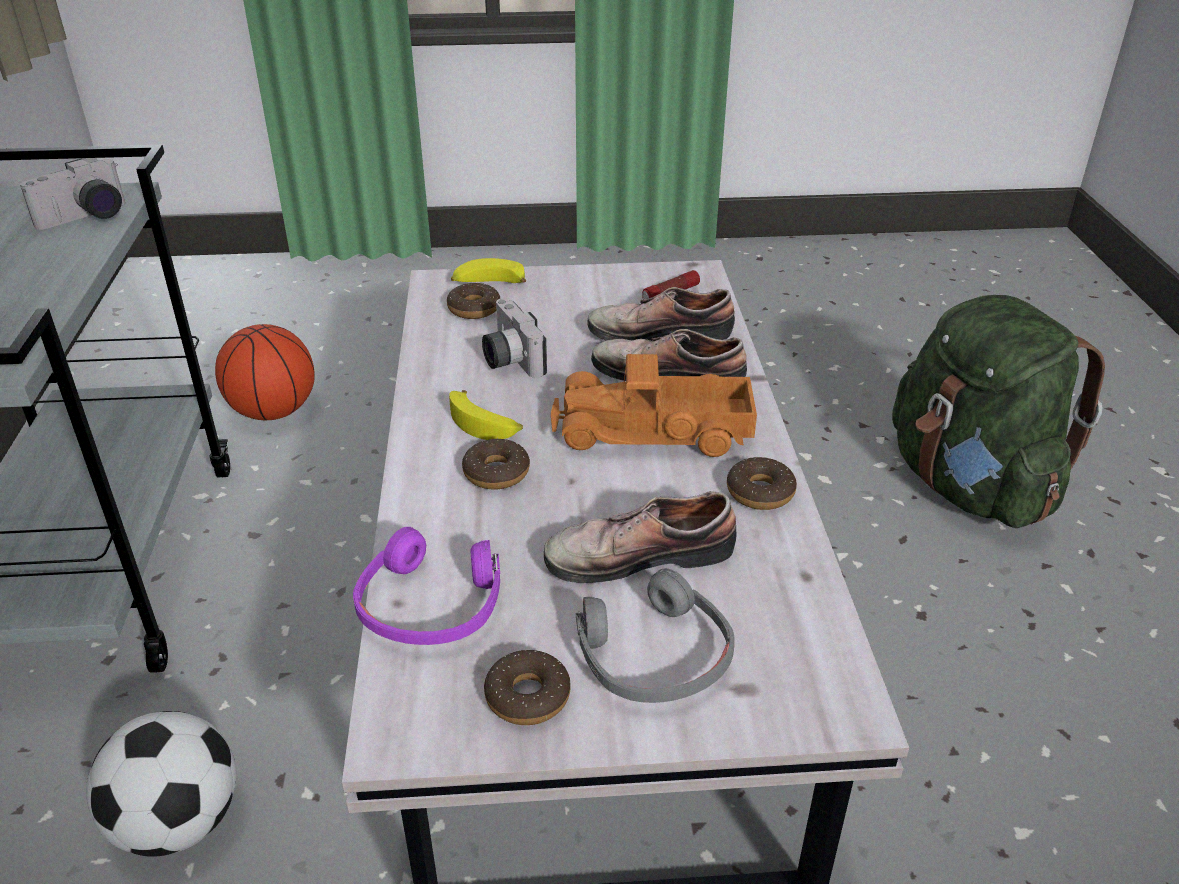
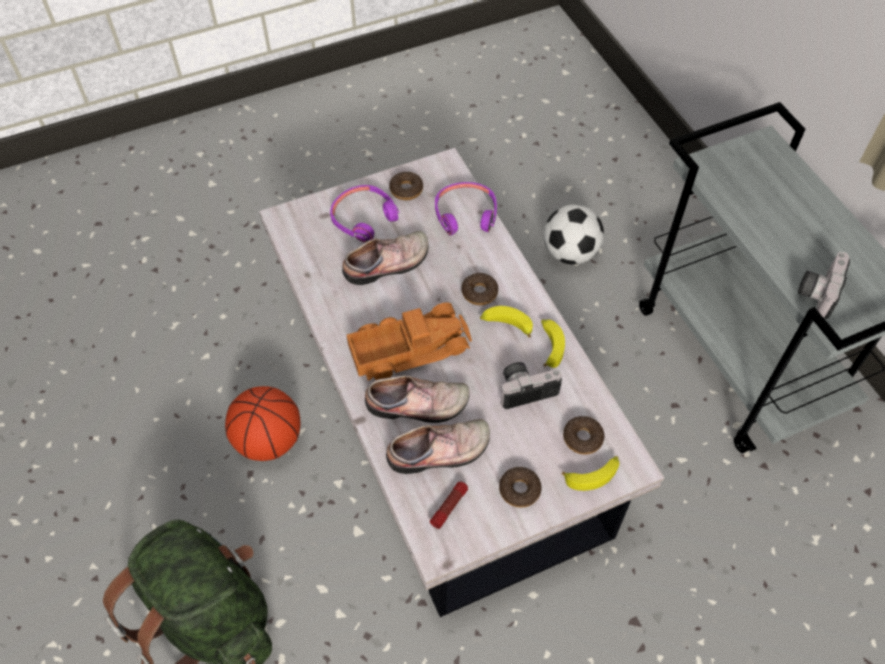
camera: 160 degrees right, 20 degrees up
basketball [215,324,315,420] -> basketball moved to [225,386,300,461]
camera [482,298,547,378] -> camera turned 60 degrees counterclockwise [500,362,562,409]
grey headphones [576,568,734,703] -> purple headphones [330,185,399,243]
donut [727,457,797,510] -> donut moved to [499,467,542,508]
none -> banana [541,320,565,368]

